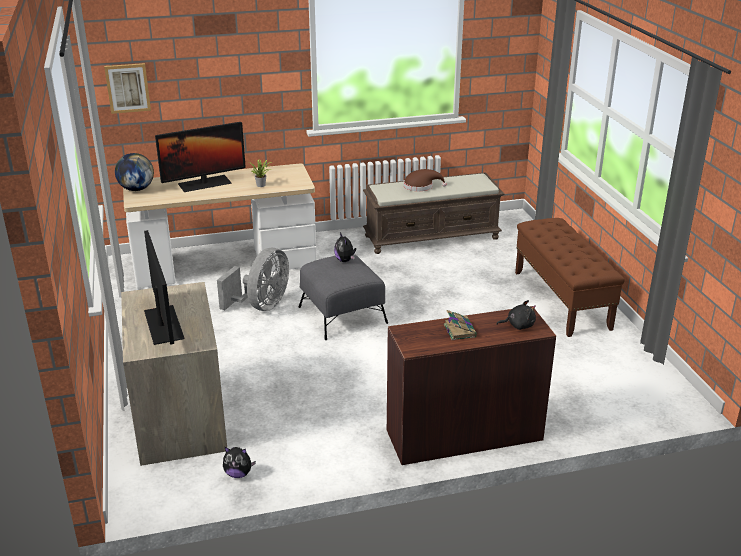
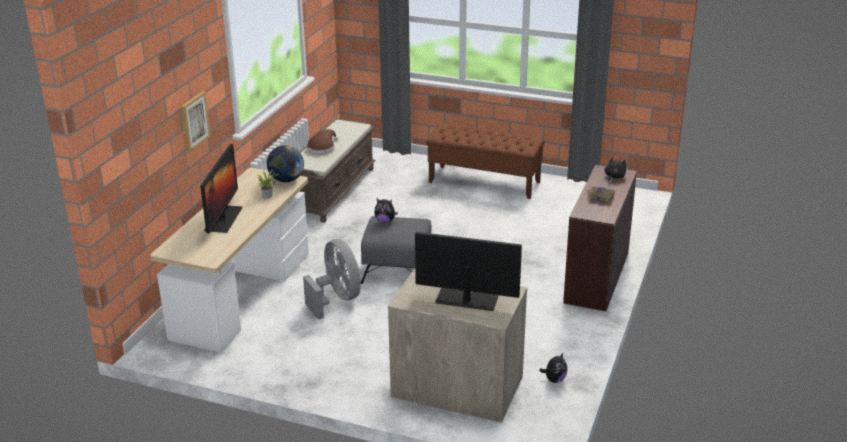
camera: 55 degrees left, 0 degrees up
picture [104,63,151,114] -> picture moved to [181,91,211,152]
globe [115,153,154,191] -> globe moved to [267,145,304,182]

